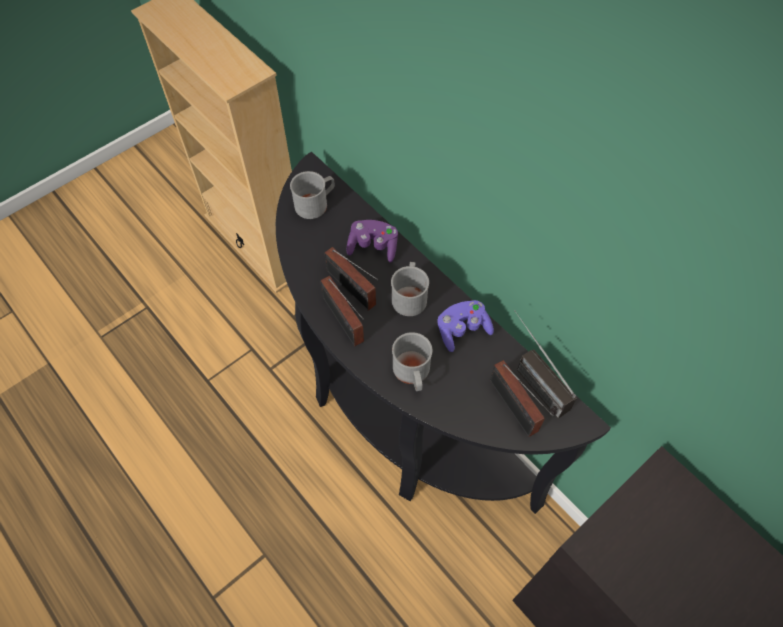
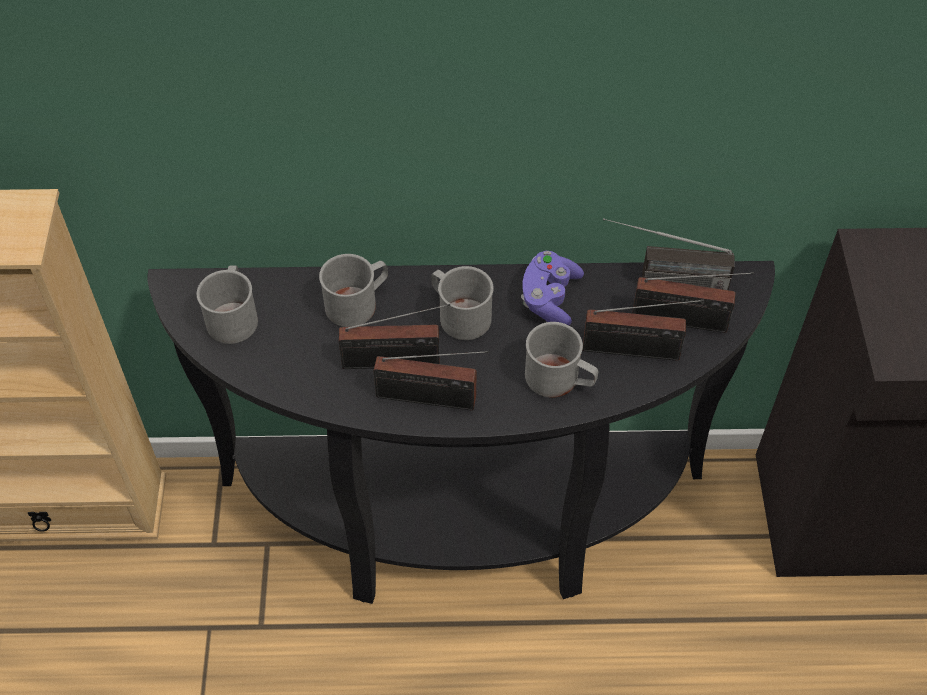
camera: 50 degrees left, 5 degrees down
purple game controller [347,220,398,262] -> grey mug [319,254,388,327]
none -> radio [583,299,704,361]

